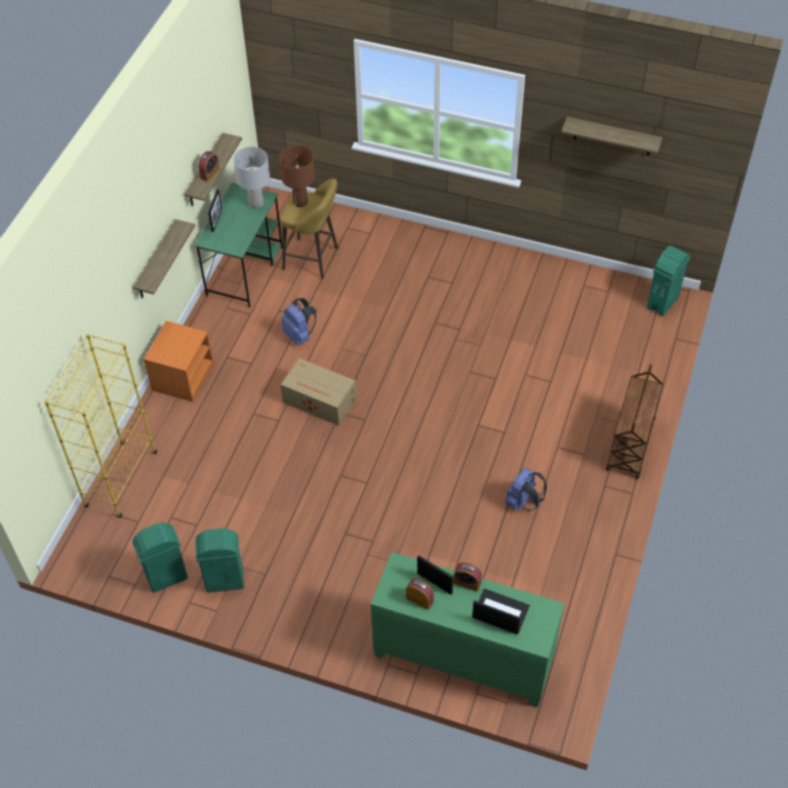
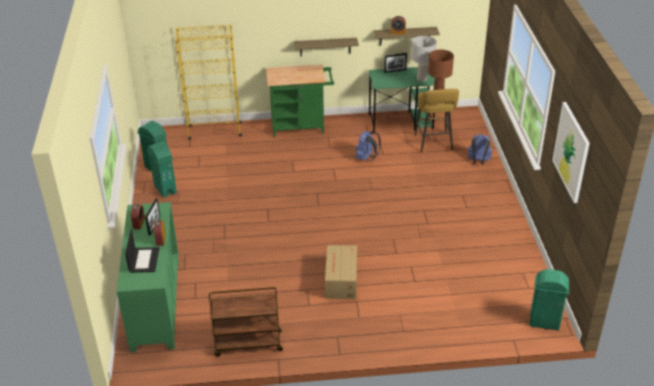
camera: 65 degrees right, 15 degrees down
orange nightstand [143,321,214,402] -> green cart [266,65,334,137]
cardboard box [280,358,357,426] -> cardboard box moved to [325,245,357,299]
blue backpack [505,468,547,511] -> blue backpack moved to [468,134,492,165]
shelf [561,117,663,155] -> picture [552,102,590,203]
brown cart [606,364,663,479] -> brown cart moved to [209,287,283,357]

